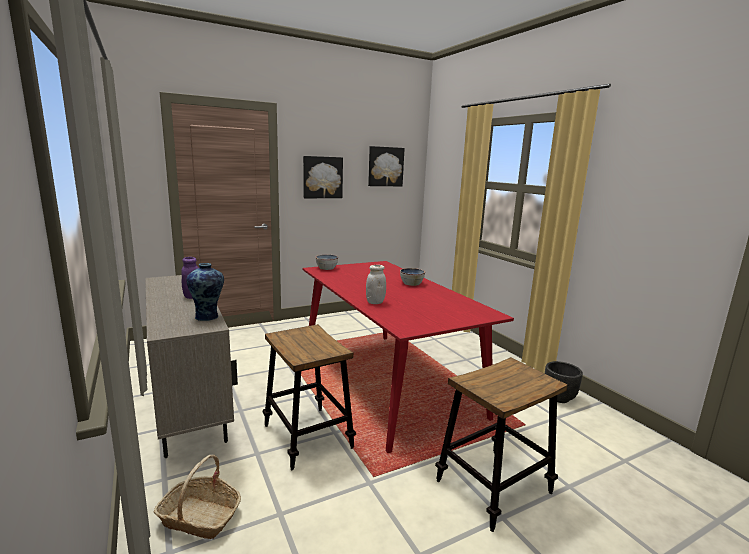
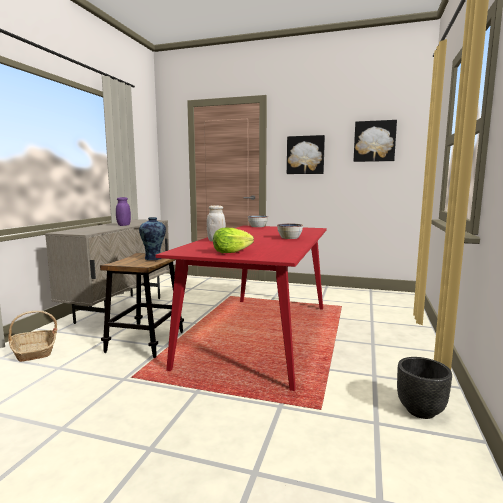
camera: 45 degrees right, 5 degrees down
vase [186,263,224,321] -> vase moved to [139,217,166,260]
stool [435,357,568,532] -> none
none -> lettuce [213,228,254,253]

